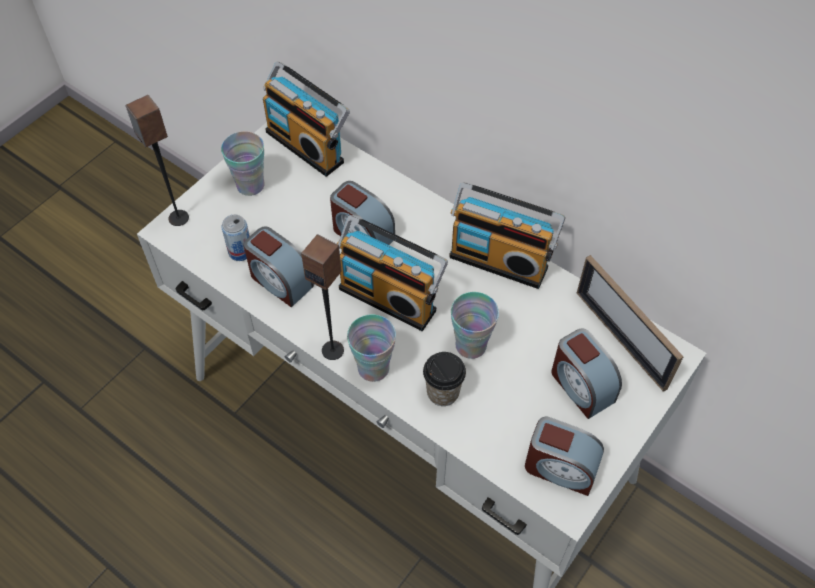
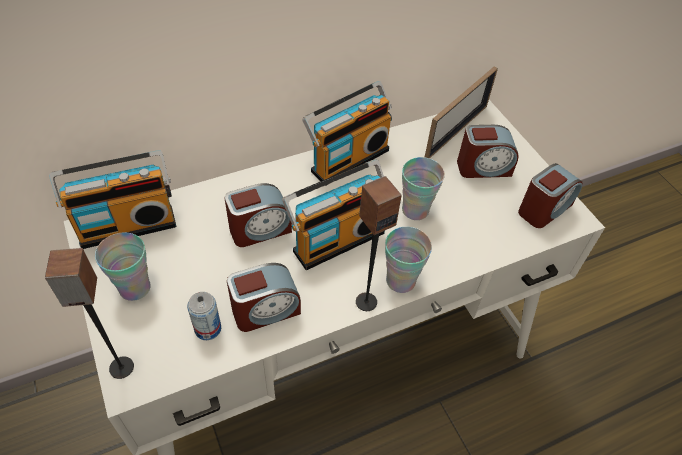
camera: 65 degrees left, 5 degrees down
cup [423,352,466,406] -> none
picture frame [577,255,683,392] -> picture frame turned 45 degrees counterclockwise [425,66,498,159]

